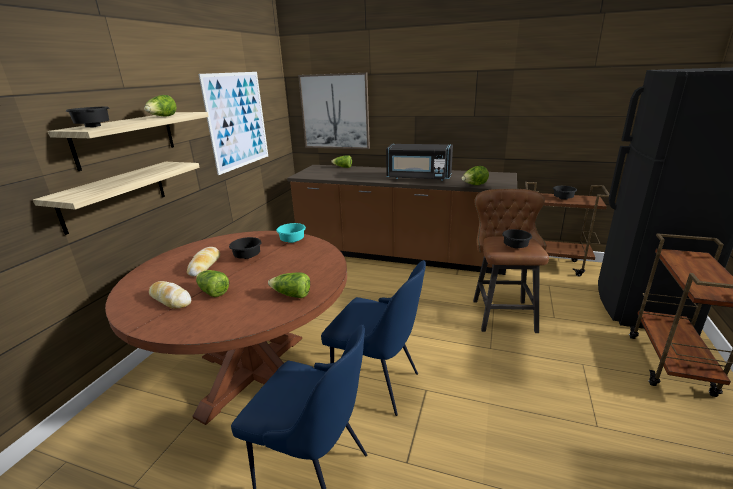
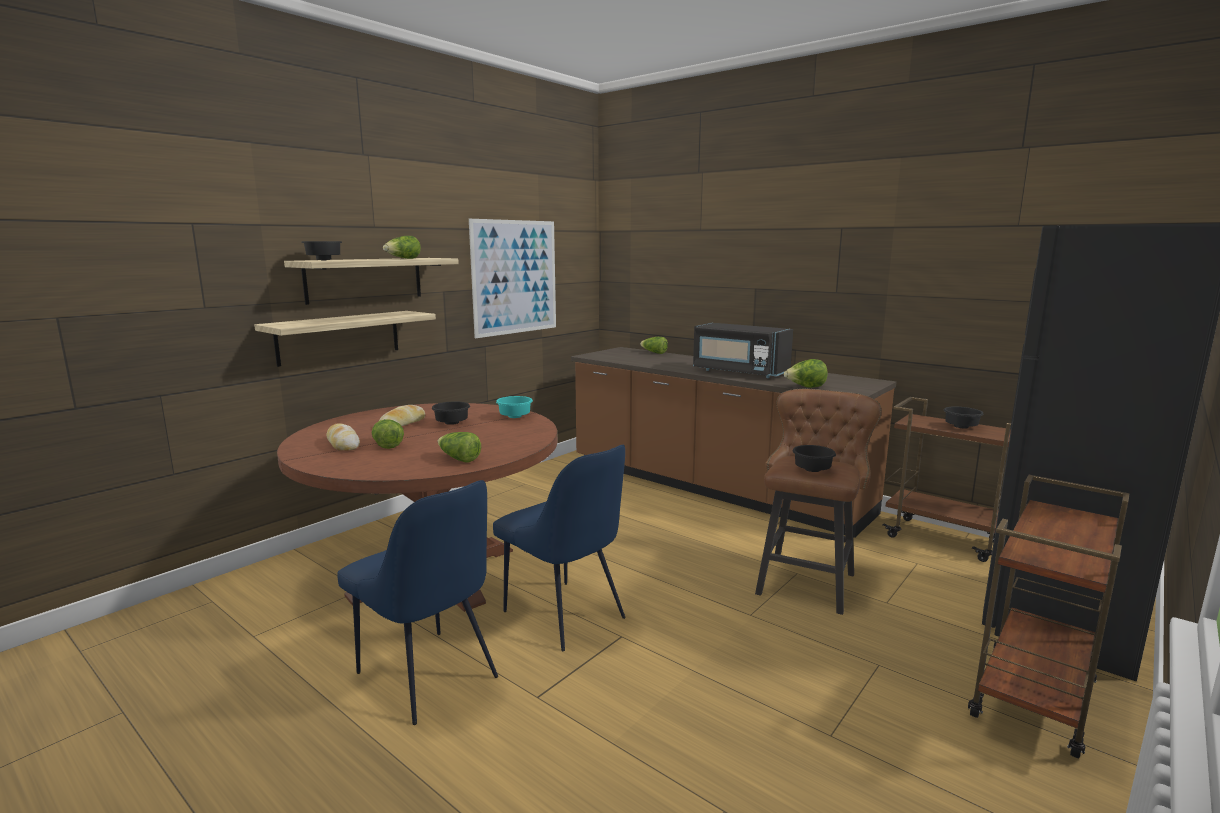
camera: 20 degrees right, 10 degrees down
picture [298,73,370,149] -> none

